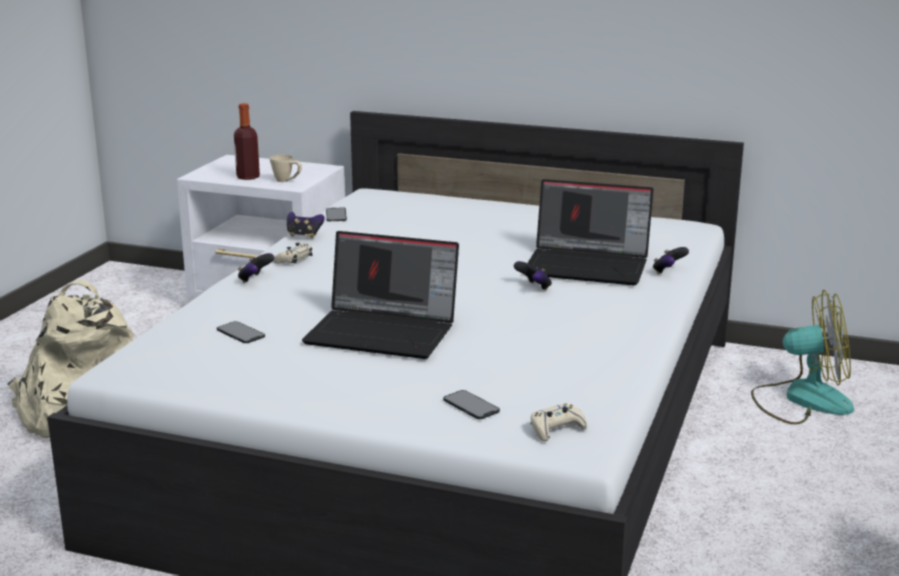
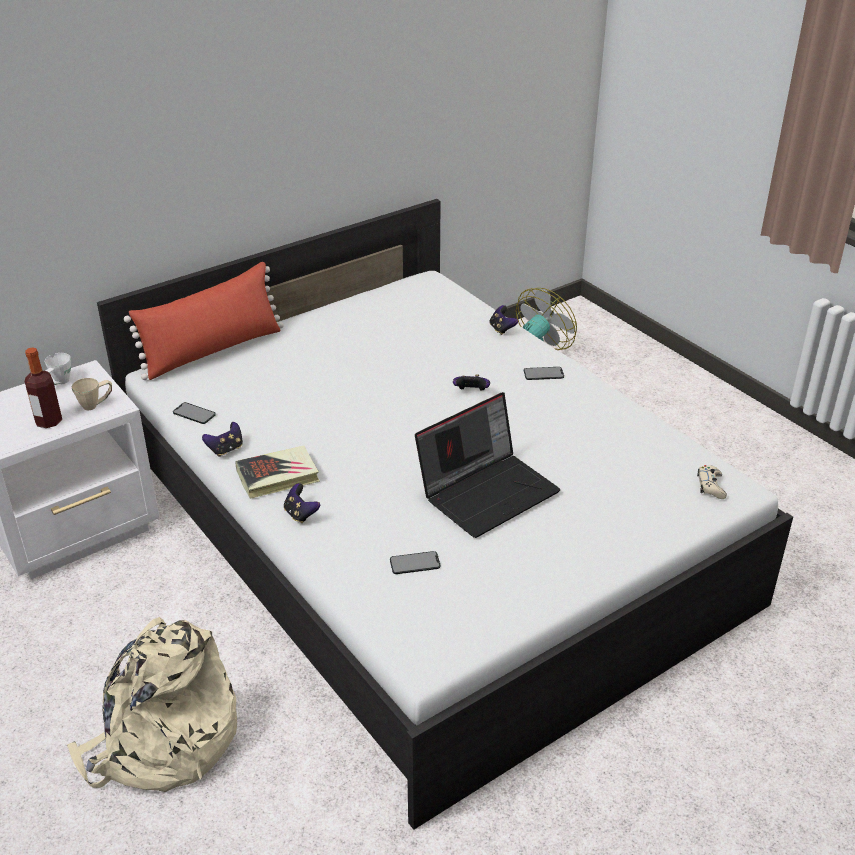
camera: 55 degrees left, 15 degrees up
beige game controller [273,243,313,264] -> book [236,446,320,499]
phone [443,390,500,419] -> phone moved to [524,367,564,380]
laptop [528,179,653,285] -> none
none -> white mug [45,353,71,385]
none -> red pillow [124,262,284,380]

